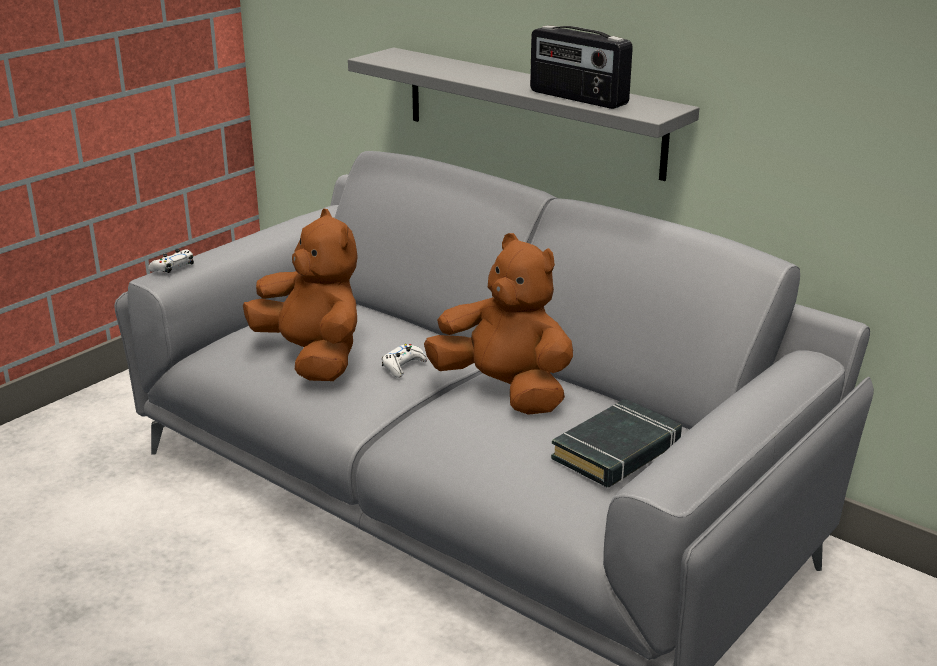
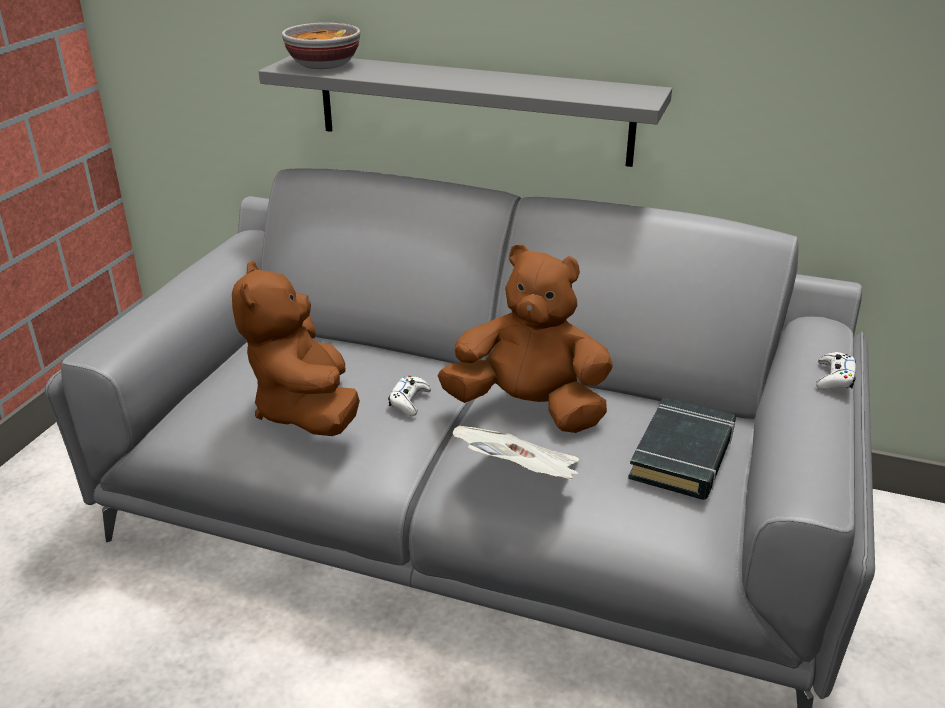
camera: 20 degrees left, 5 degrees up
white game controller [148,249,194,273] -> white game controller moved to [816,352,856,390]
brown plush toy [243,209,358,381] -> brown plush toy turned 135 degrees counterclockwise [232,260,360,436]
radio [530,25,633,109] -> none
none -> bowl [282,23,360,69]
none -> newspaper [453,426,579,479]

